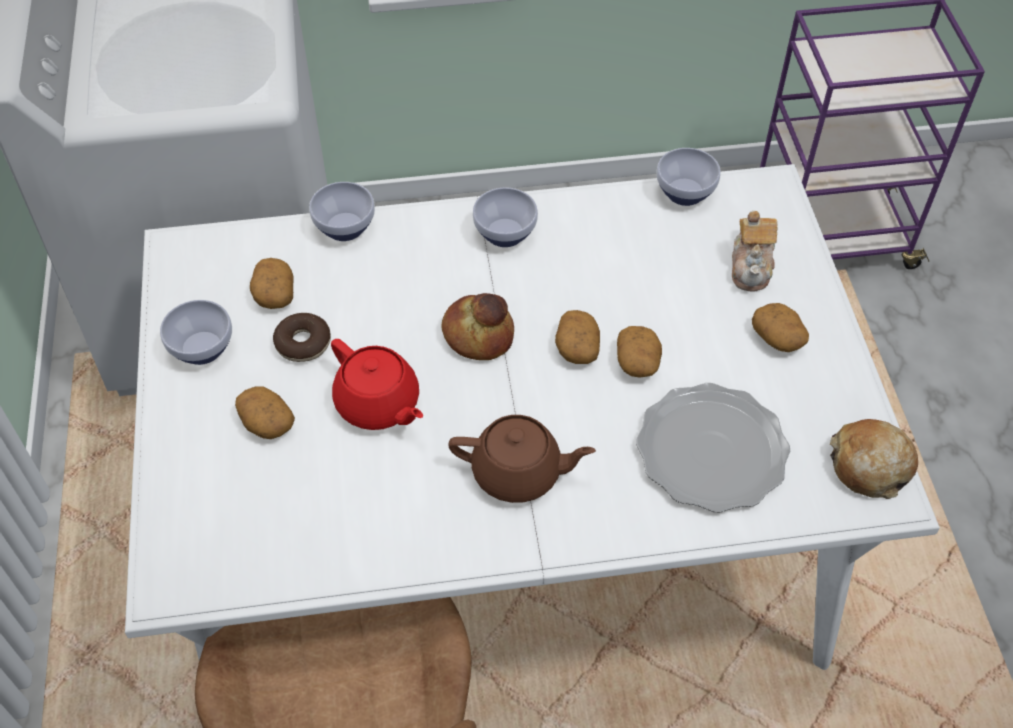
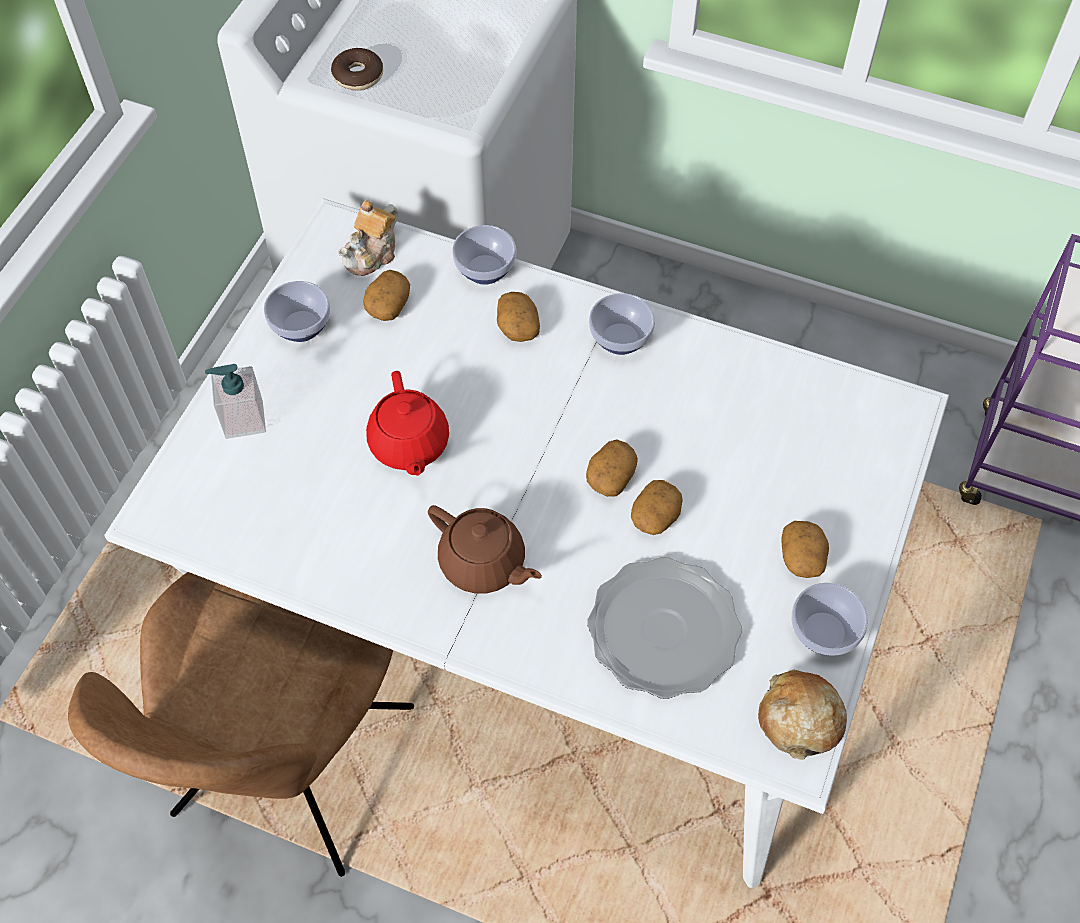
camera: 30 degrees right, 5 degrees up
potato [235,387,295,439] -> potato moved to [497,292,540,342]
donut [273,313,331,362] -> donut moved to [331,48,383,91]
bread [441,293,514,360] -> none
bowl [656,148,721,206] -> bowl moved to [791,583,868,656]
teapot [732,210,777,292] -> teapot moved to [338,200,398,276]
none -> soap dispenser [205,364,266,439]

